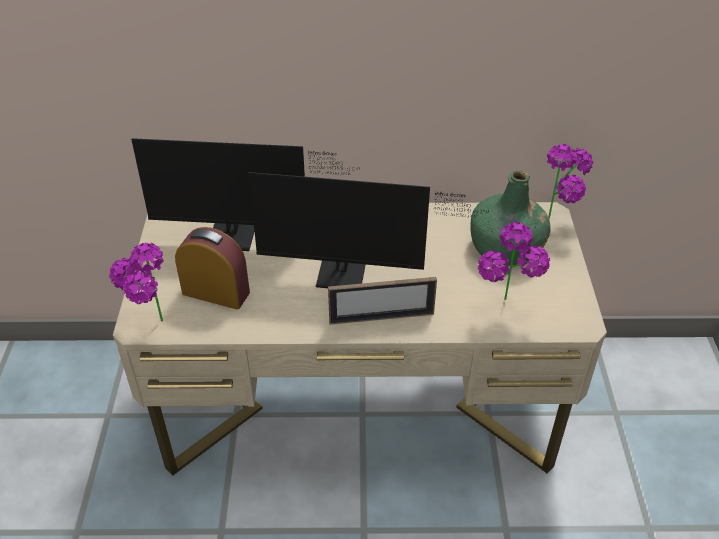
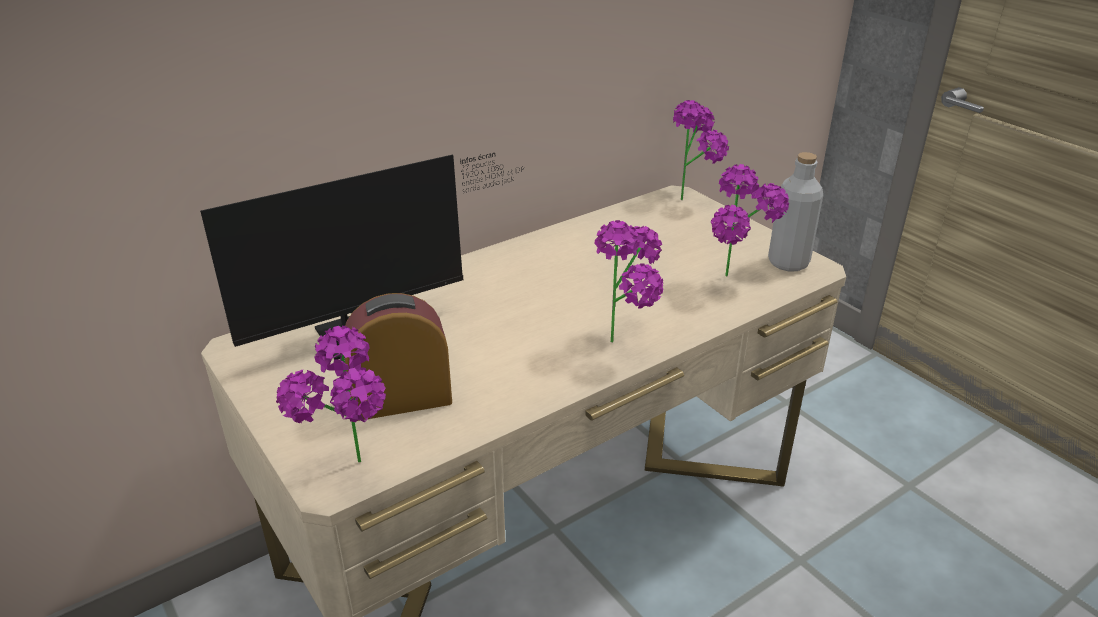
camera: 35 degrees left, 10 degrees down
monitor [248,172,488,288] -> none
picture frame [328,277,437,325] -> potted plant [595,220,663,342]
green bottle [470,171,551,265] -> none
none -> grey bottle [768,152,823,271]

